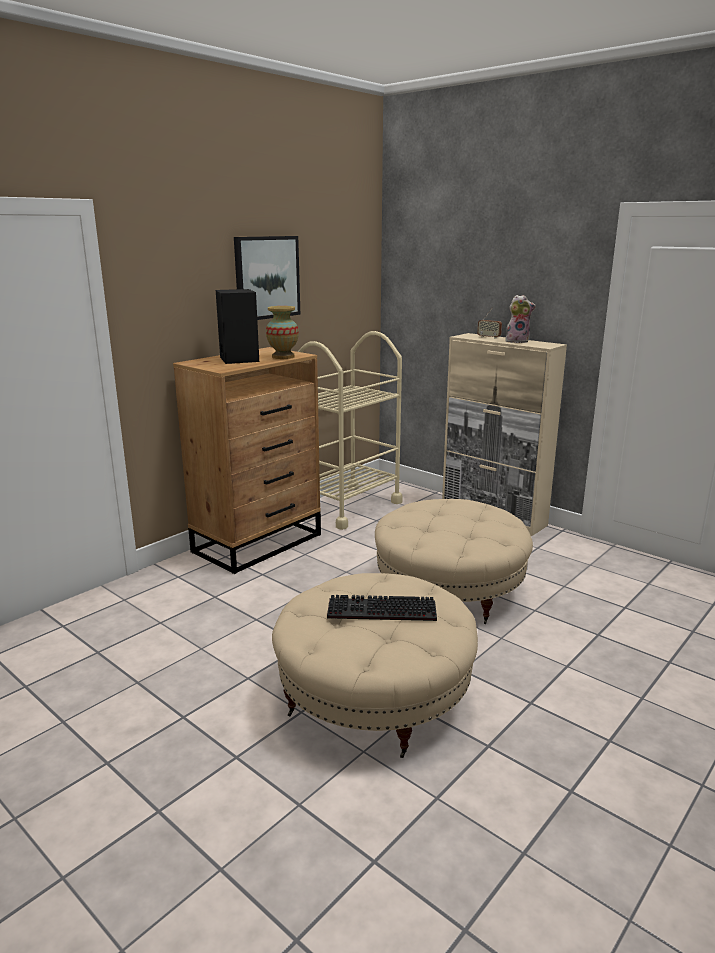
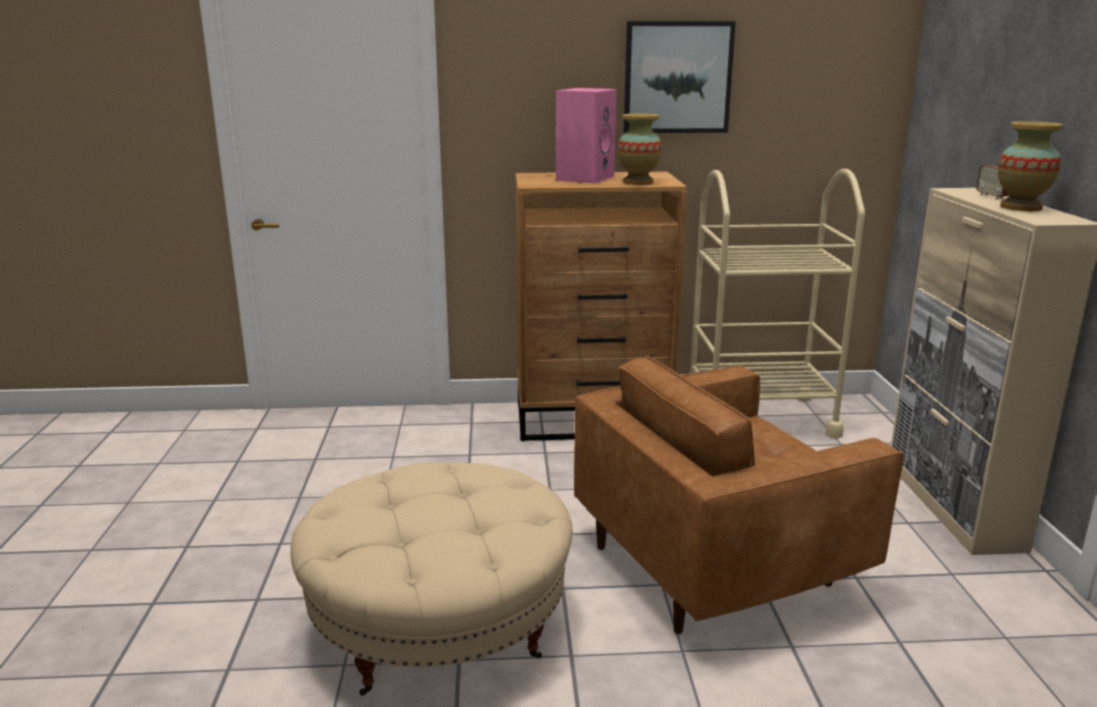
camera: 45 degrees right, 0 degrees up
black speaker [216,289,259,364] -> pink speaker [556,88,617,184]
keyboard [327,595,437,621] -> none
beige ottoman [375,499,533,624] -> brown armchair [574,356,903,634]
plush toy [505,295,536,343] -> vase [998,121,1063,211]

